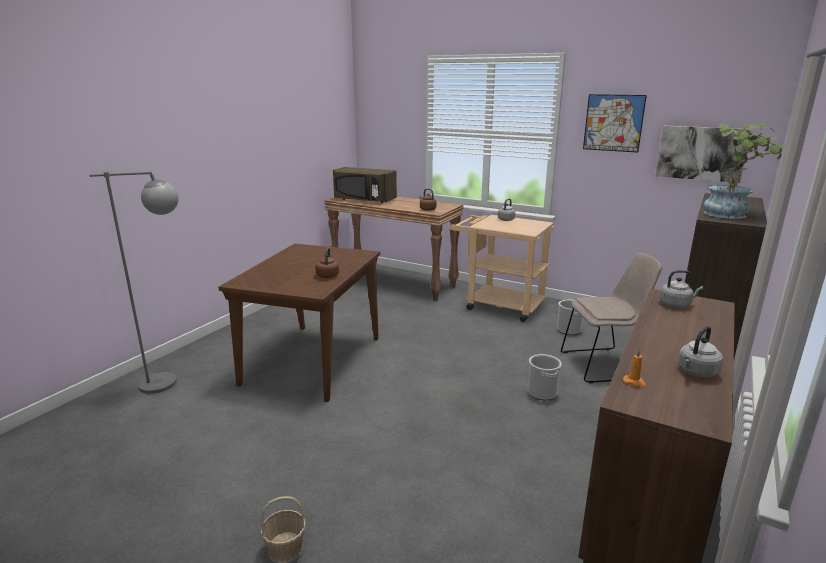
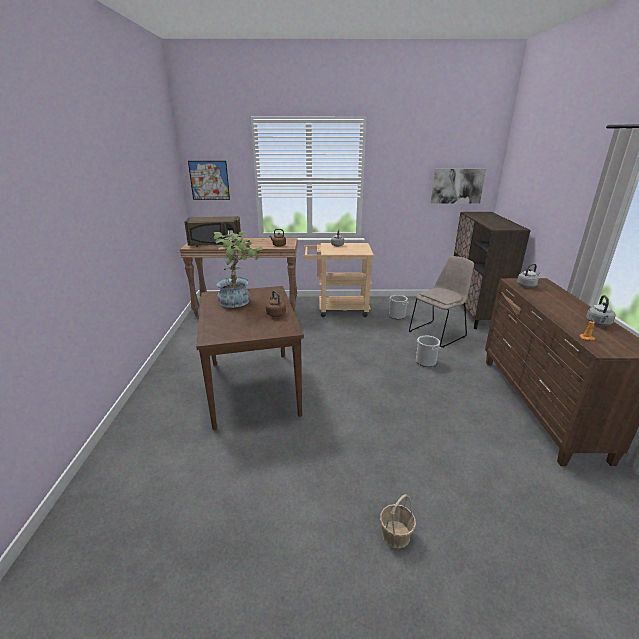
camera: 30 degrees left, 5 degrees up
grey floor lamp [89,172,178,394] -> none
picture [583,94,647,153] -> picture moved to [188,161,230,200]
potted plant [704,123,786,219] -> potted plant moved to [214,231,264,308]

